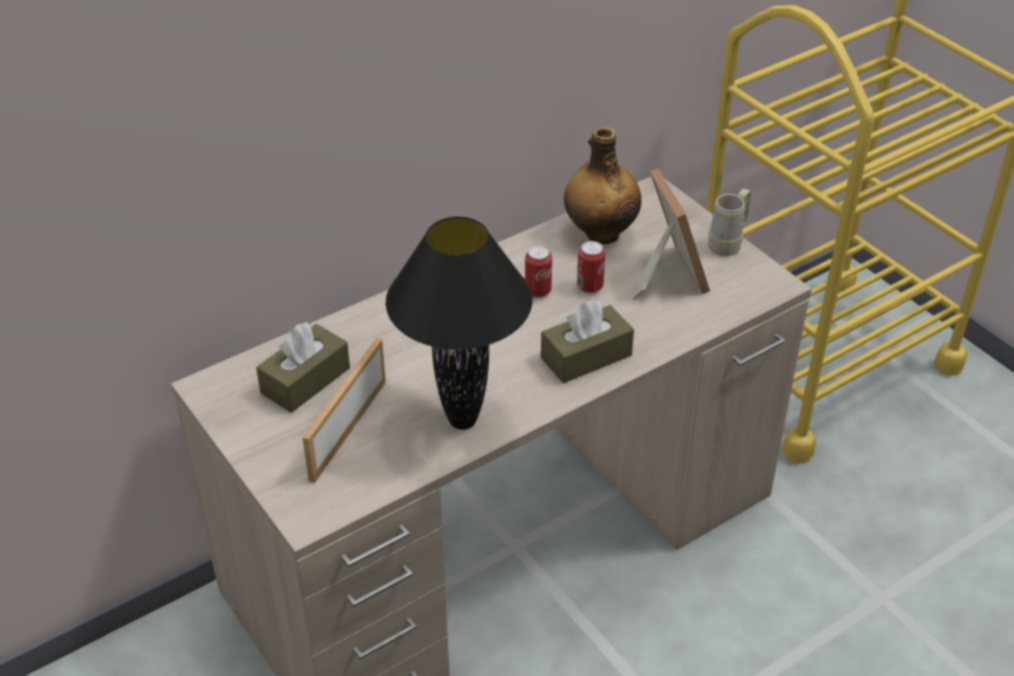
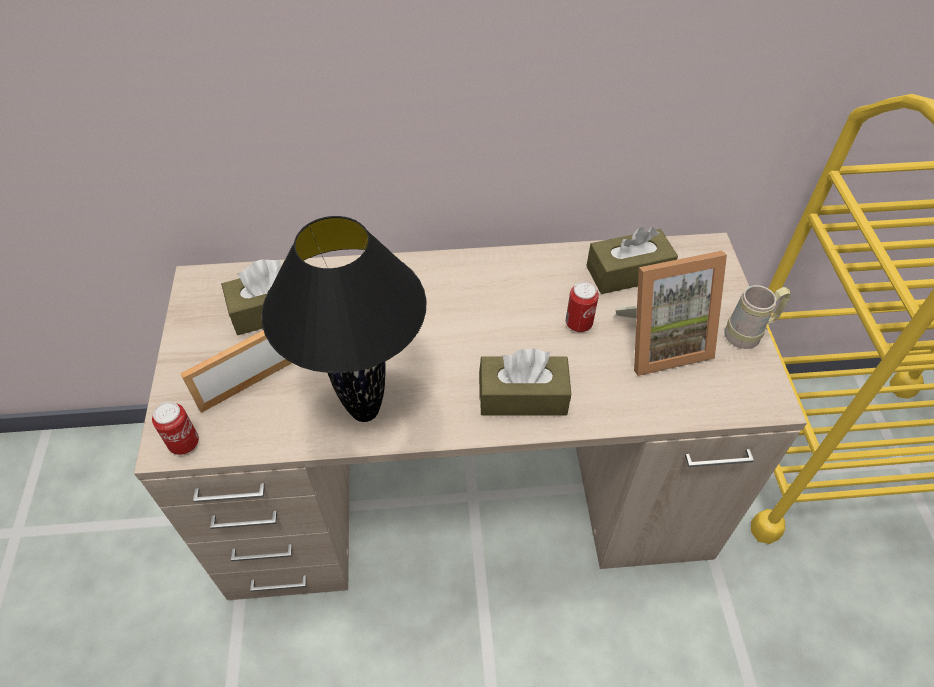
camera: 30 degrees right, 10 degrees up
can [525,245,552,298] -> can moved to [152,402,199,455]
bottle [564,126,641,244] -> brown tissue box [586,227,678,294]
picture frame [633,168,710,300] -> picture frame turned 60 degrees clockwise [615,251,727,376]

